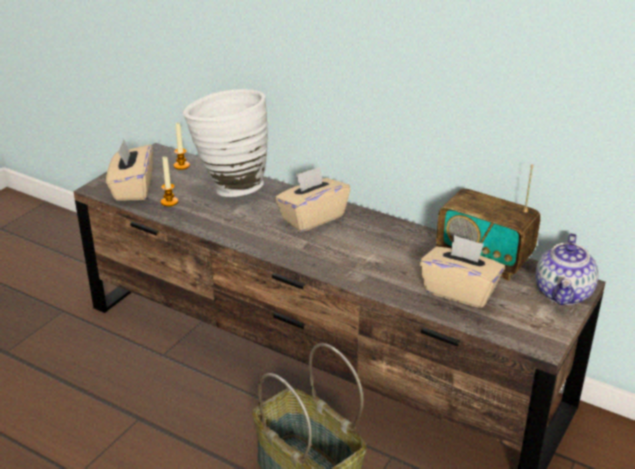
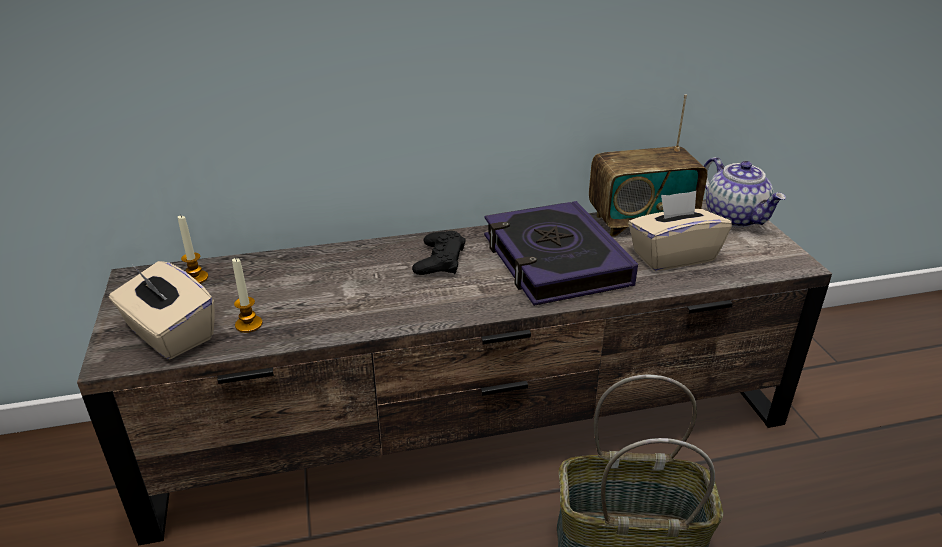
camera: 45 degrees left, 0 degrees up
white vase [183,89,268,197] -> none
beige tissue box [275,166,350,232] -> black game controller [412,231,466,275]
none -> book [484,201,638,306]

